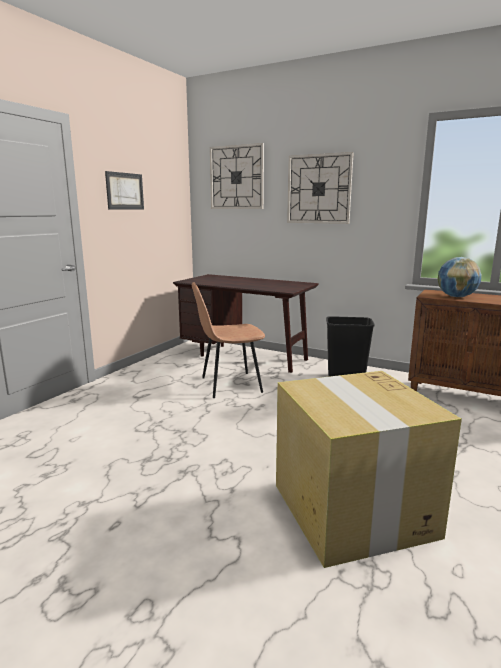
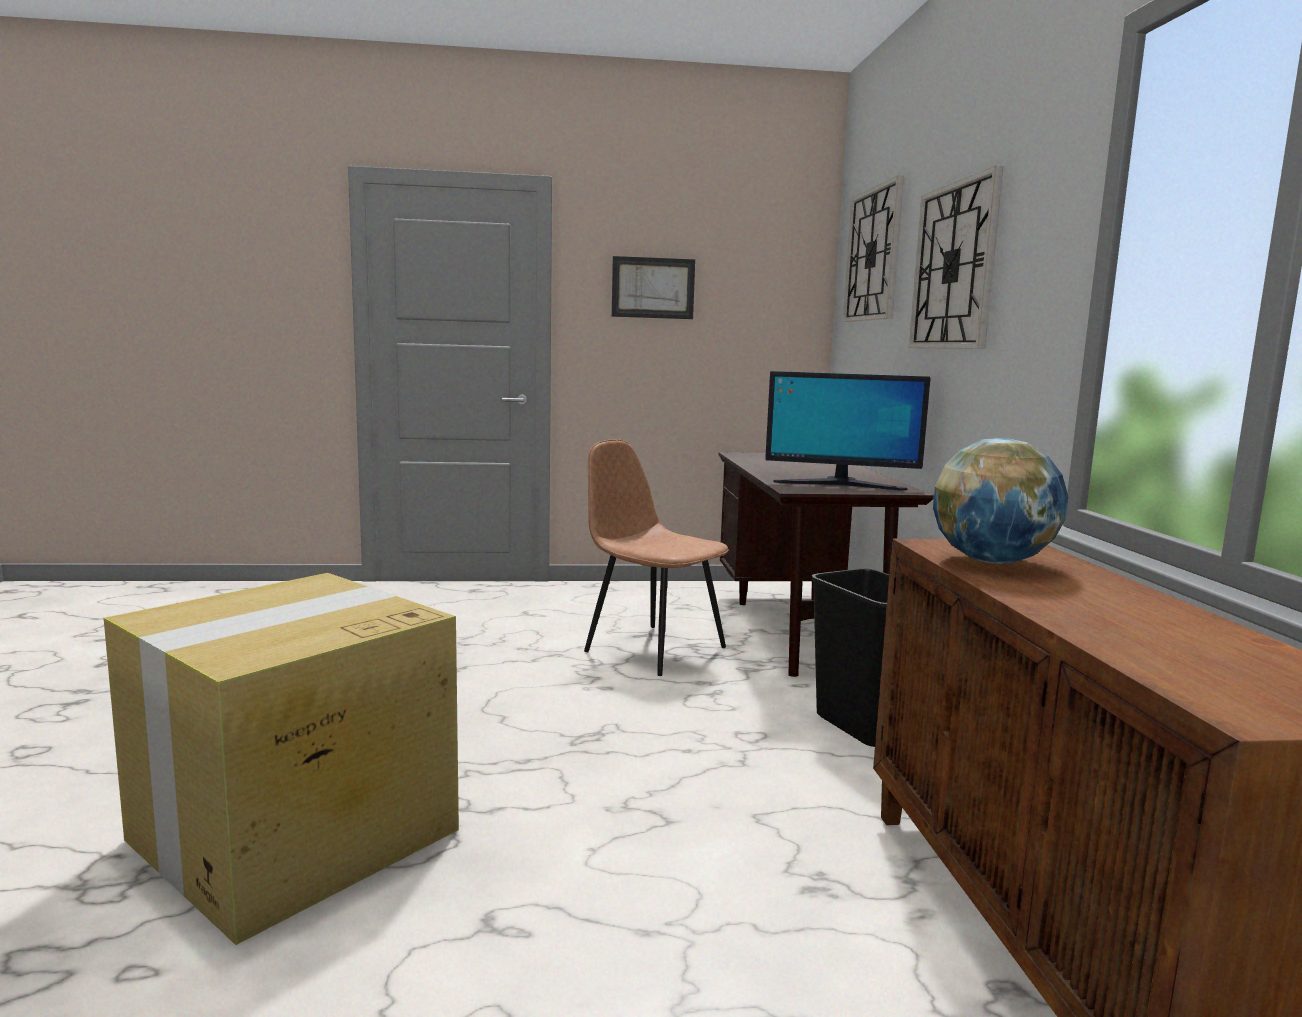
camera: 55 degrees right, 5 degrees down
none -> monitor [765,371,931,491]

